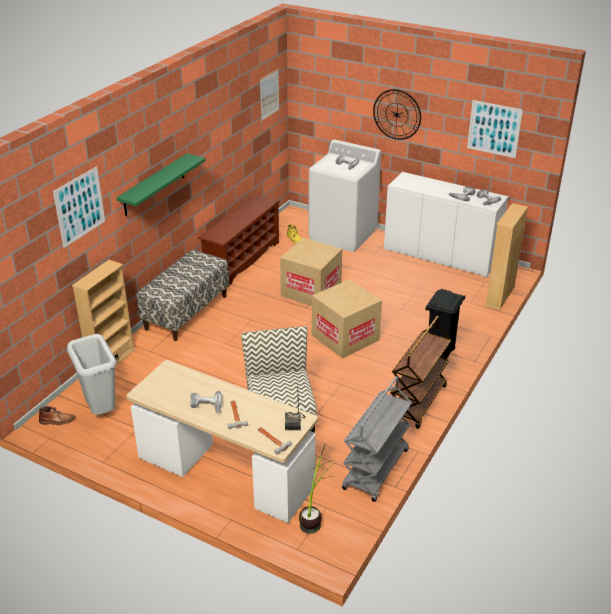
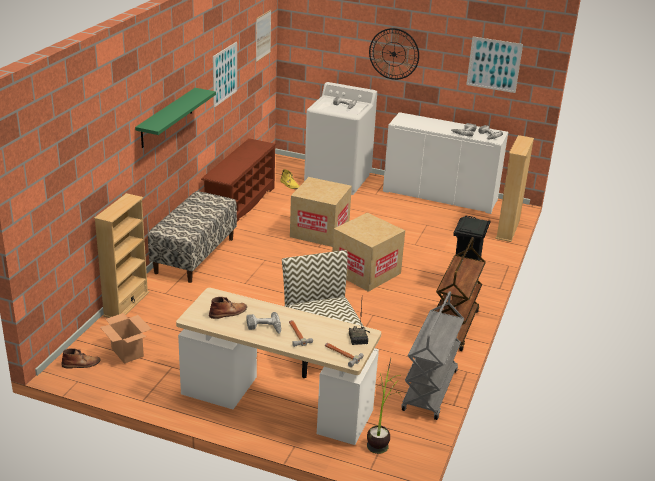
camera: 10 degrees left, 5 degrees down
picture [53,167,105,248] -> picture moved to [213,42,237,108]
grey trash can [67,334,117,415] -> cardboard box [100,313,151,364]
none -> brown boot [209,297,247,319]

